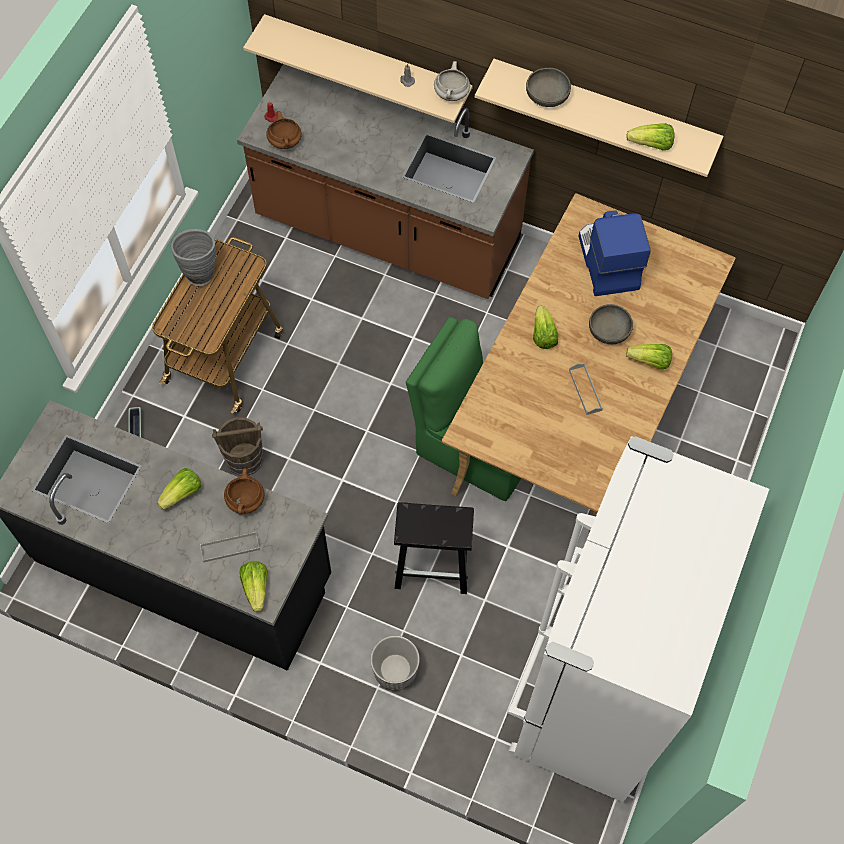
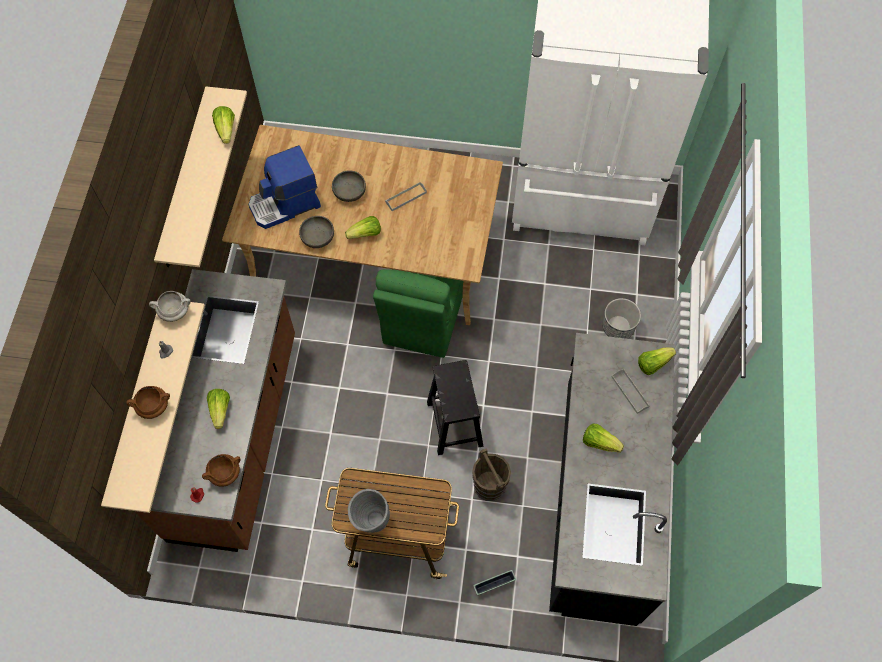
camera: 105 degrees left, 0 degrees up
brown cooking pot [224,468,264,514] -> brown cooking pot moved to [126,386,170,419]
black stool [394,502,474,594] -> black stool moved to [427,360,484,455]
grey bowl [526,68,571,107] -> grey bowl moved to [299,216,334,248]
lettuce [626,344,672,369] -> lettuce moved to [207,389,230,429]

